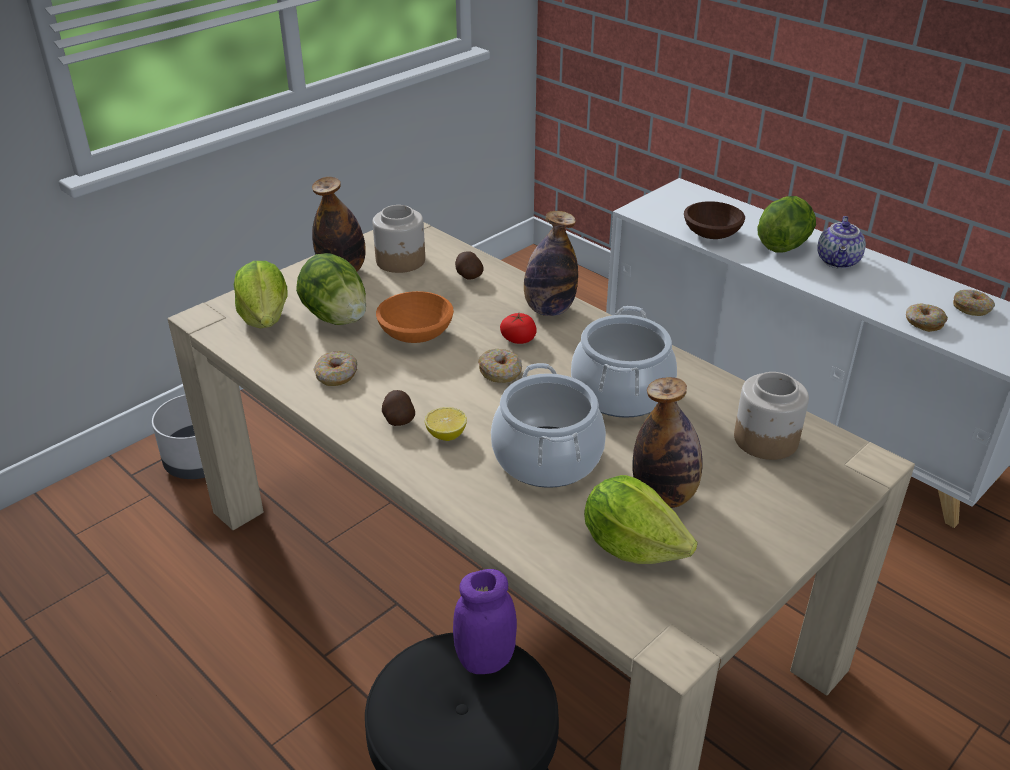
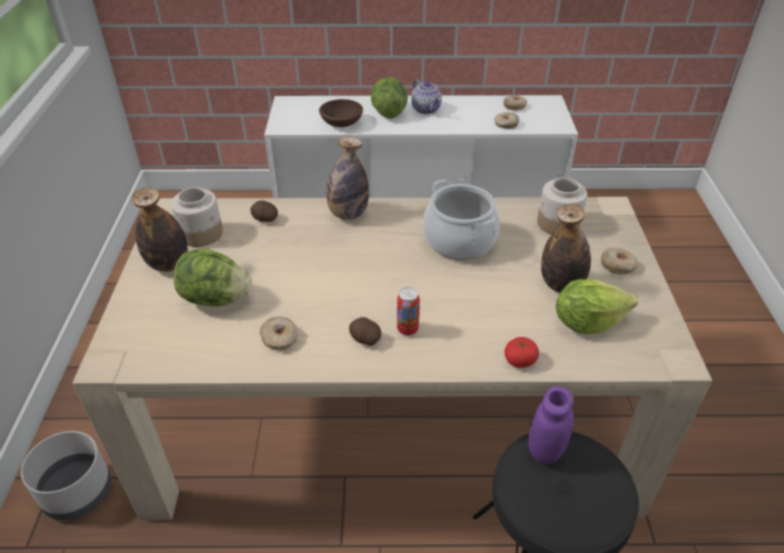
camera: 45 degrees left, 5 degrees up
lettuce [234,261,288,328] -> none
orange bowl [376,291,454,343] -> none
lemon [425,407,467,441] -> can [397,287,420,336]
donut [478,349,522,383] -> donut moved to [601,248,638,275]
cooking pot [491,363,606,488] -> none
tomato [500,313,537,344] -> tomato moved to [505,337,539,368]

